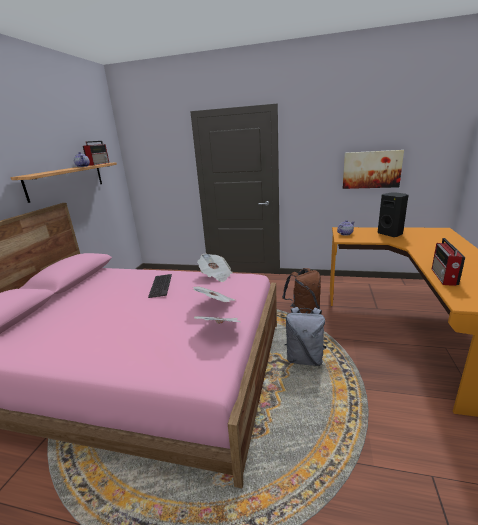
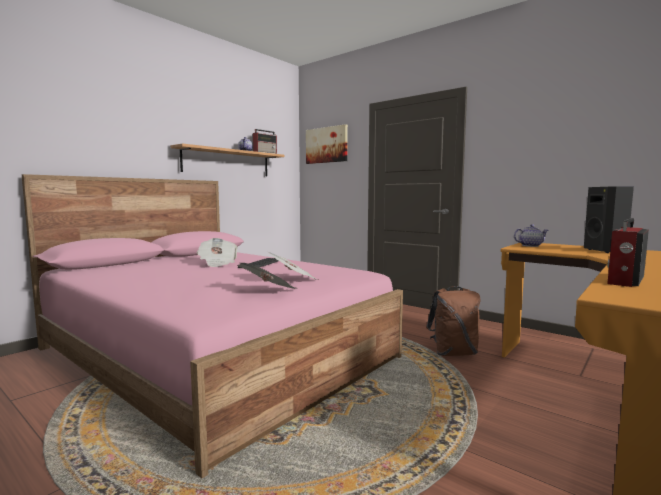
camera: 25 degrees right, 15 degrees down
newspaper [197,253,233,282] -> newspaper moved to [197,238,238,267]
grey backpack [284,307,326,366] -> none
picture [343,150,404,189] -> picture moved to [306,124,348,164]

